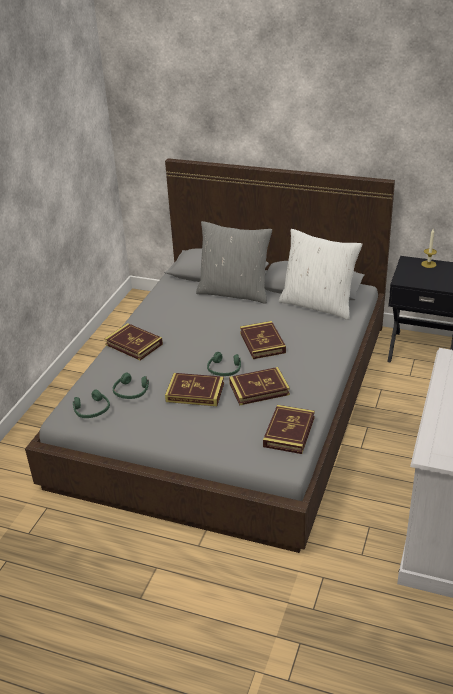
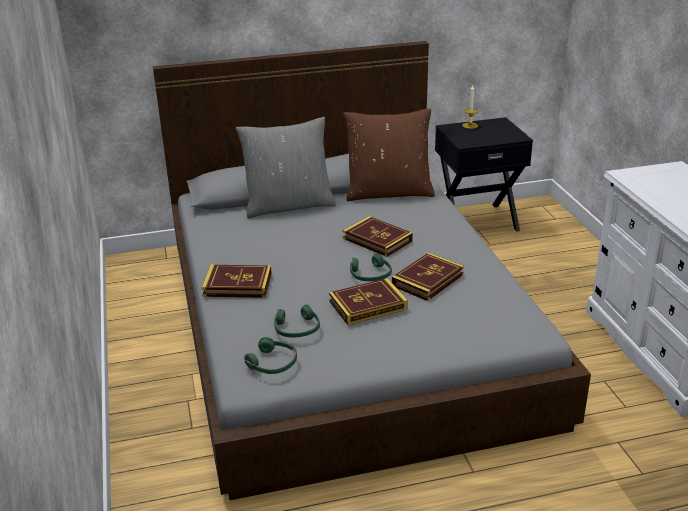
camera: 35 degrees left, 5 degrees down
book [263,405,315,454] -> none
white pillow [279,229,362,320] -> brown pillow [343,108,435,201]

